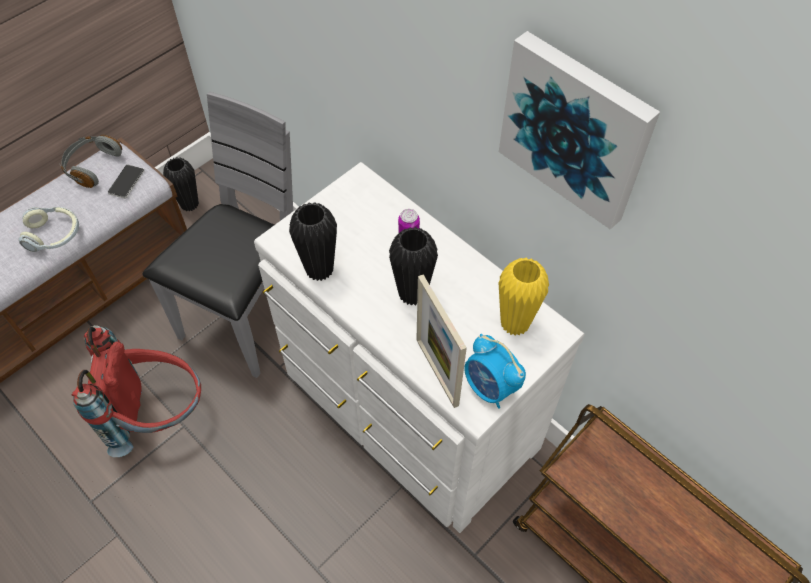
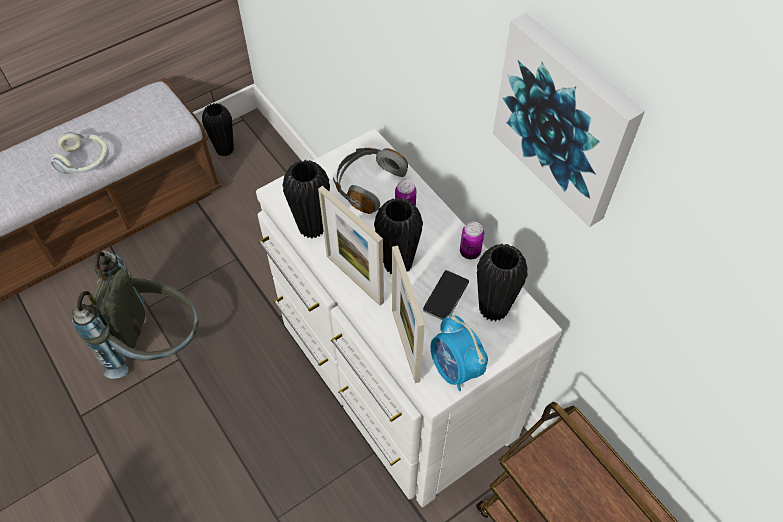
camera: 10 degrees right, 0 degrees up
grey headphones [59,135,122,188] -> grey headphones moved to [333,148,408,214]
red backpack [71,325,201,457] -> grey backpack [71,251,199,379]
phone [108,164,144,199] -> phone moved to [423,270,469,320]
grey chair [142,92,293,378] -> none
yellow vase [499,258,549,336] -> black vase [477,244,528,322]
none -> picture frame [318,186,384,306]
none -> can [460,222,484,260]

